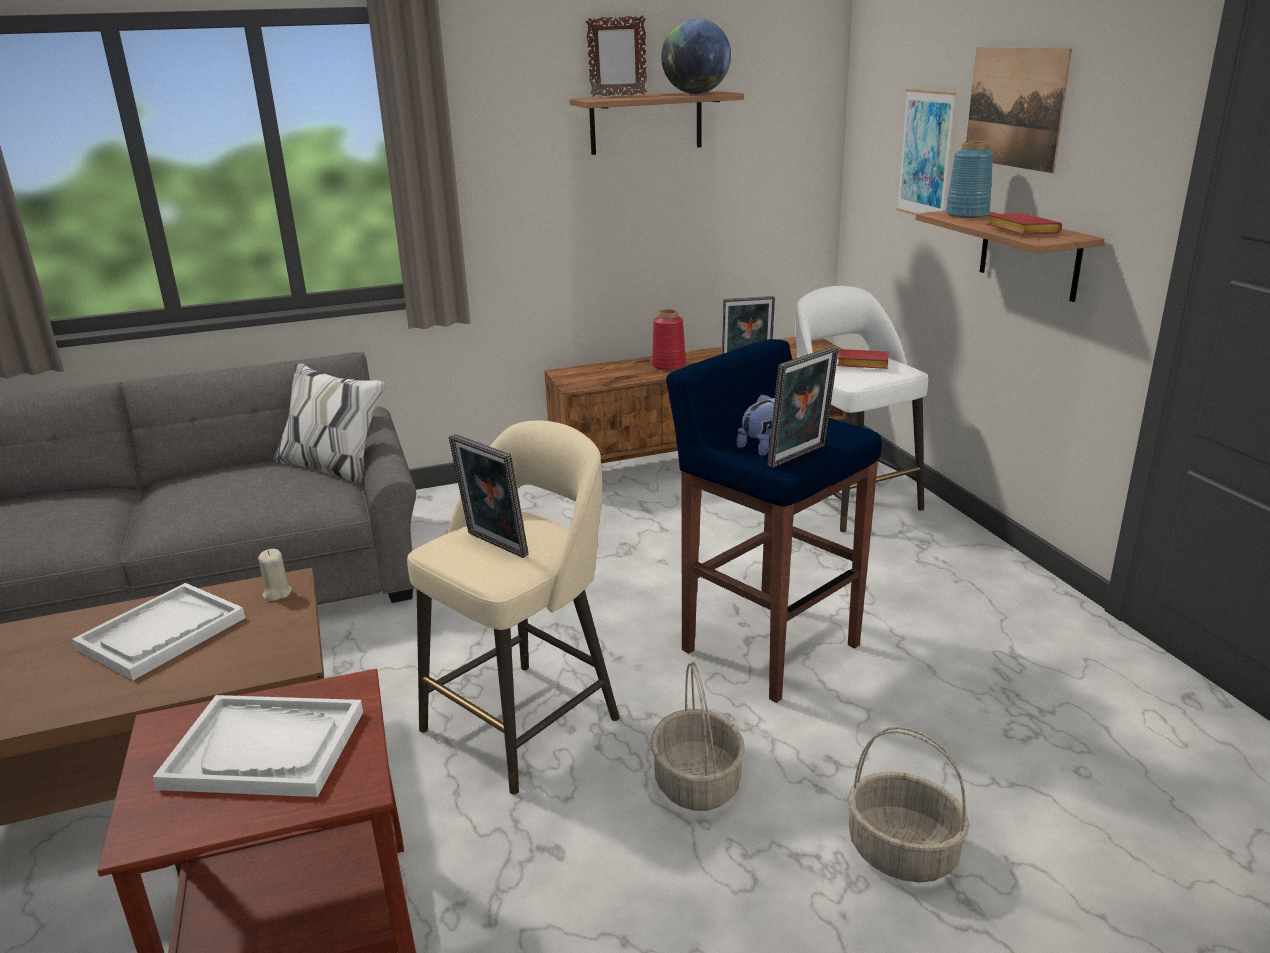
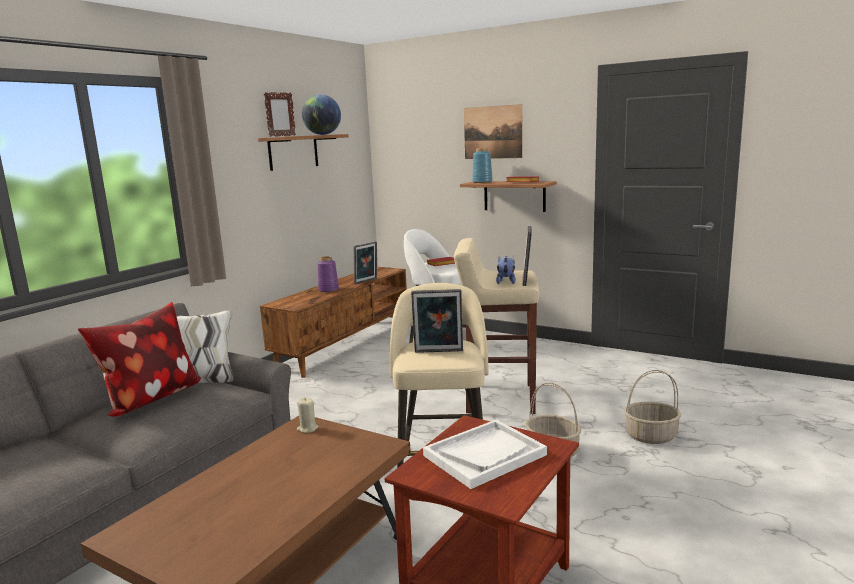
camera: 40 degrees left, 10 degrees down
white tray [72,583,245,680] -> none
red vase [652,309,686,371] -> purple vase [318,256,339,292]
blue stool [666,339,882,703] -> beige stool [454,238,539,414]
picture [896,89,956,215] -> none
none -> pillow [78,302,201,417]

